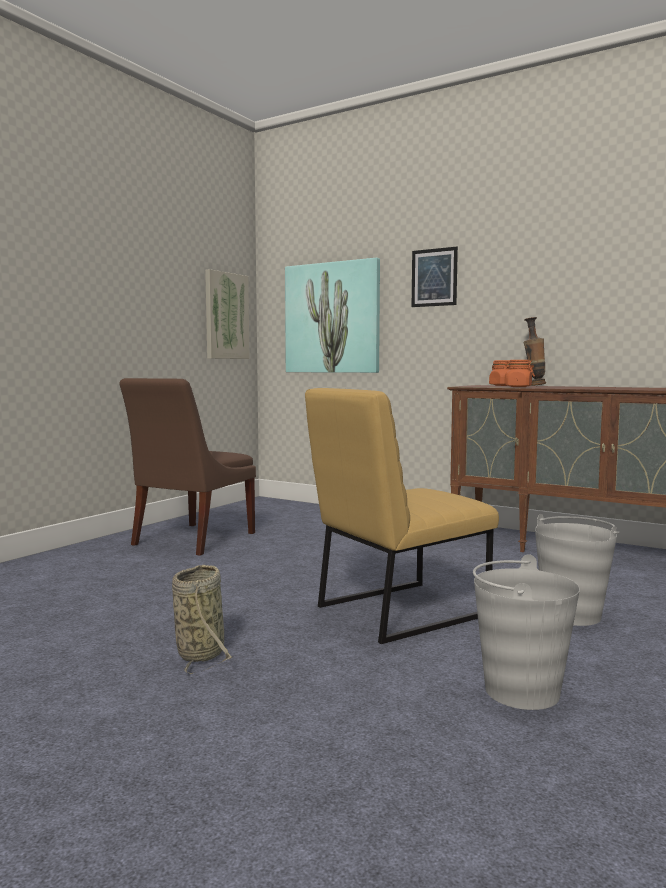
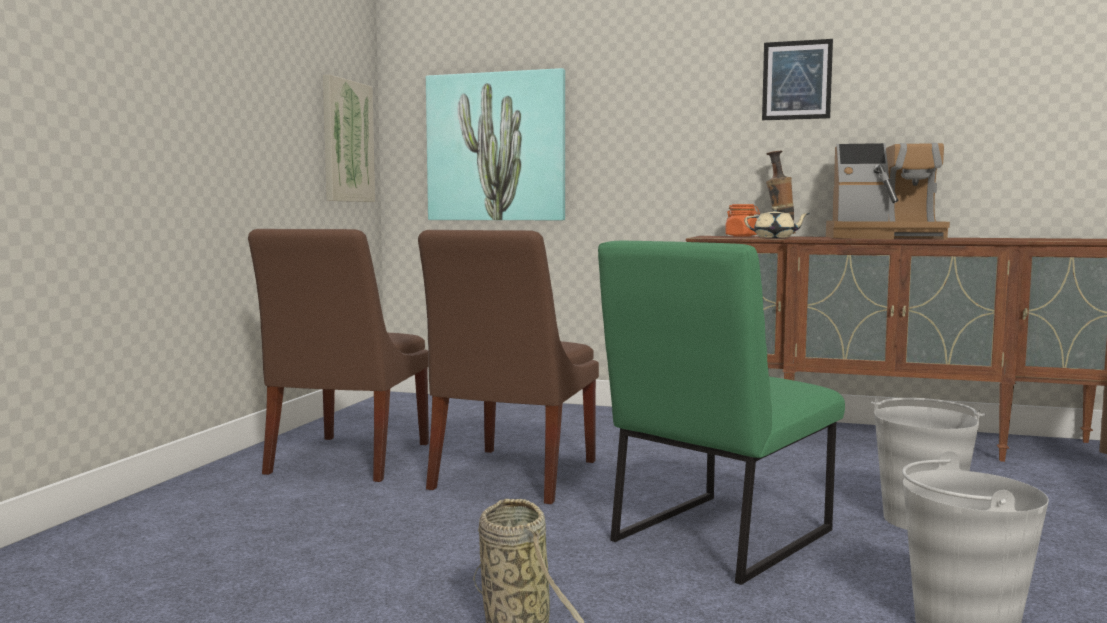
camera: 15 degrees left, 0 degrees up
yellow chair [305,388,499,644] -> green chair [598,241,845,585]
picture [412,247,458,307] -> picture moved to [762,39,833,120]
orange jar [503,360,535,387] -> beige teapot [744,207,810,238]
none -> brown chair [418,230,599,504]
none -> coffee machine [826,143,950,240]

